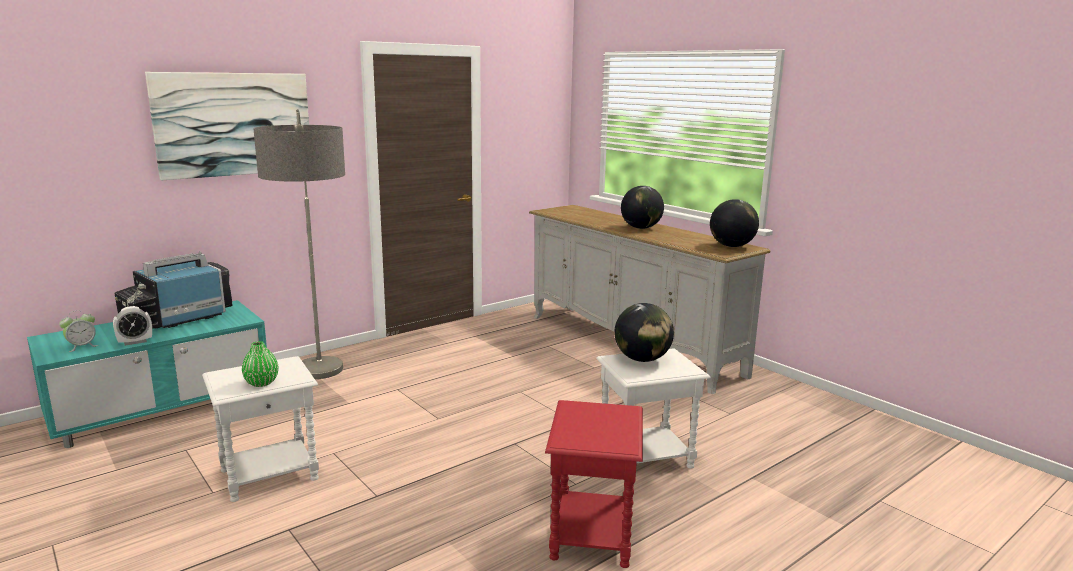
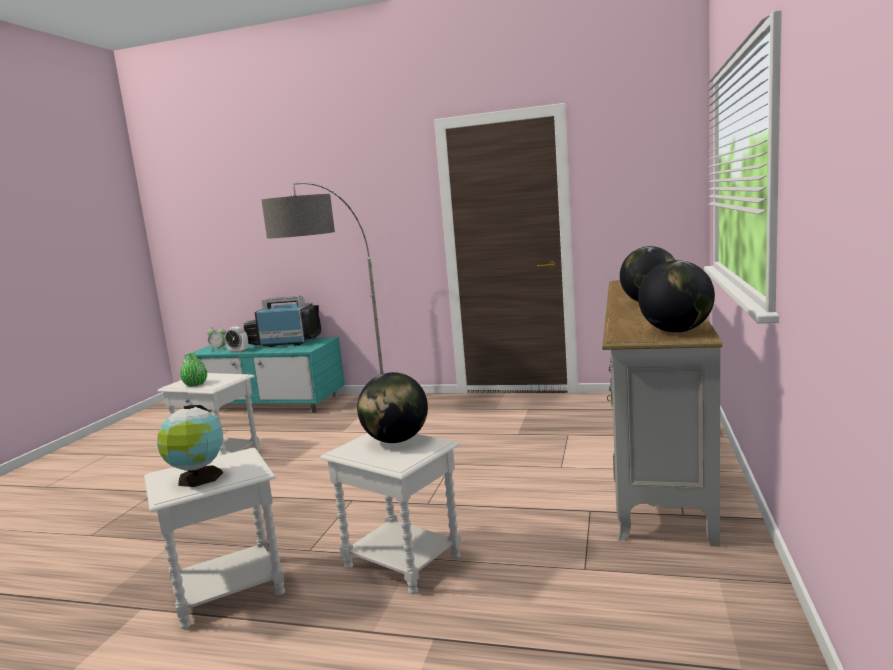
camera: 55 degrees right, 5 degrees down
picture [145,72,309,180] -> none
red side table [545,400,643,568] -> white side table [144,448,285,629]
none -> globe [157,405,224,487]

